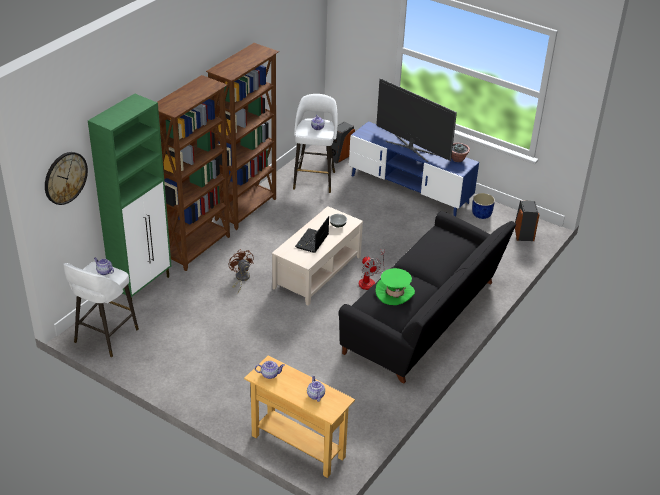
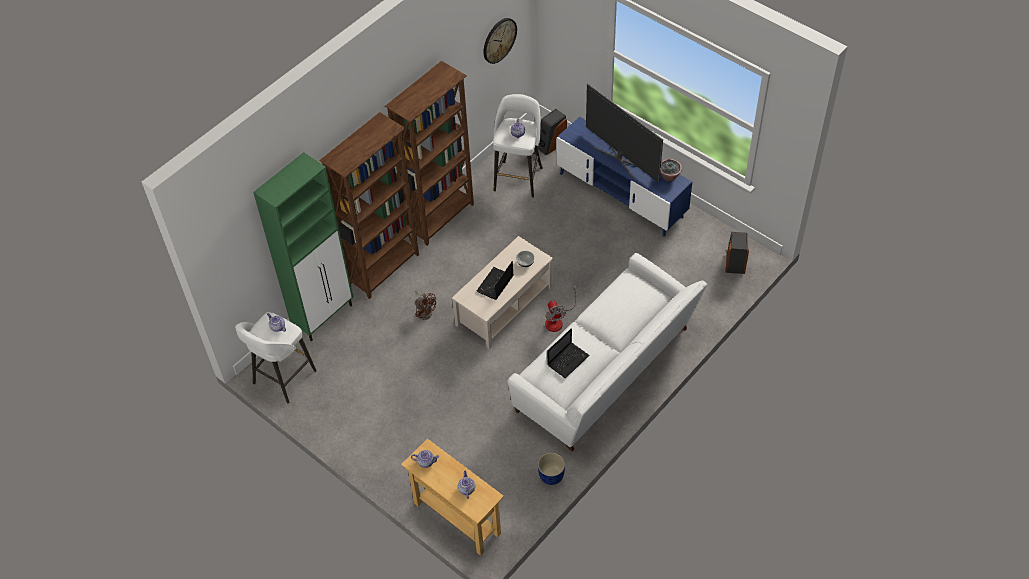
camera: 10 degrees right, 15 degrees up
wall clock [45,152,88,205] -> wall clock moved to [483,18,517,64]
brown fan [229,249,254,292] -> brown fan turned 150 degrees clockwise [415,290,436,320]
black sofa [339,211,516,383] -> white sofa [507,253,707,451]
green hat [375,268,415,305] -> laptop [547,328,590,378]
blue planter [472,193,495,219] -> blue planter moved to [538,452,565,485]

